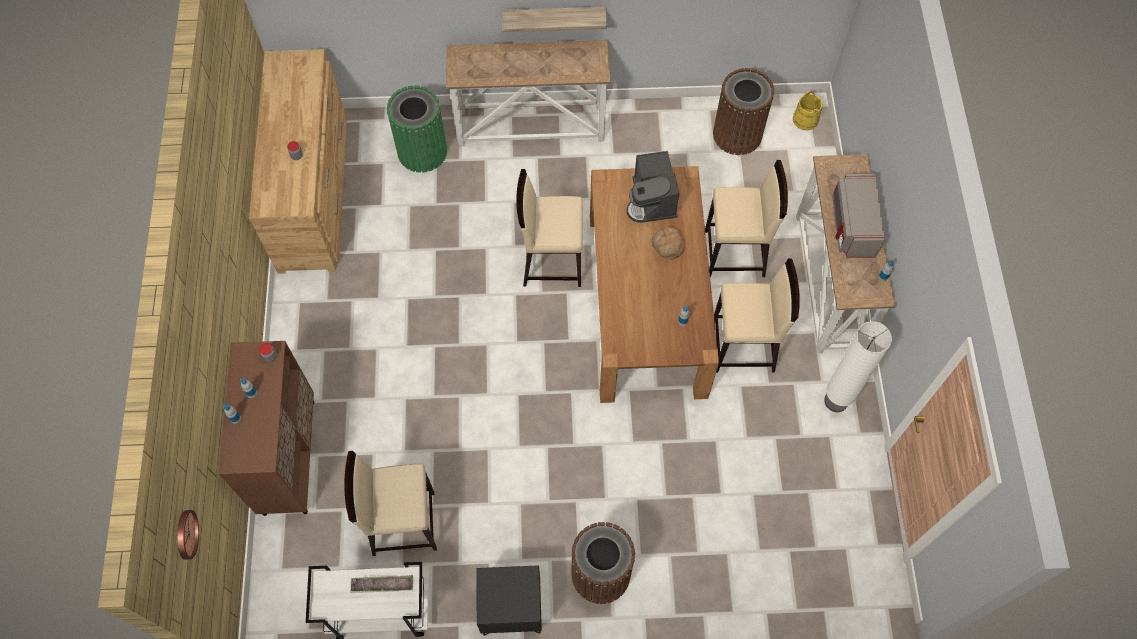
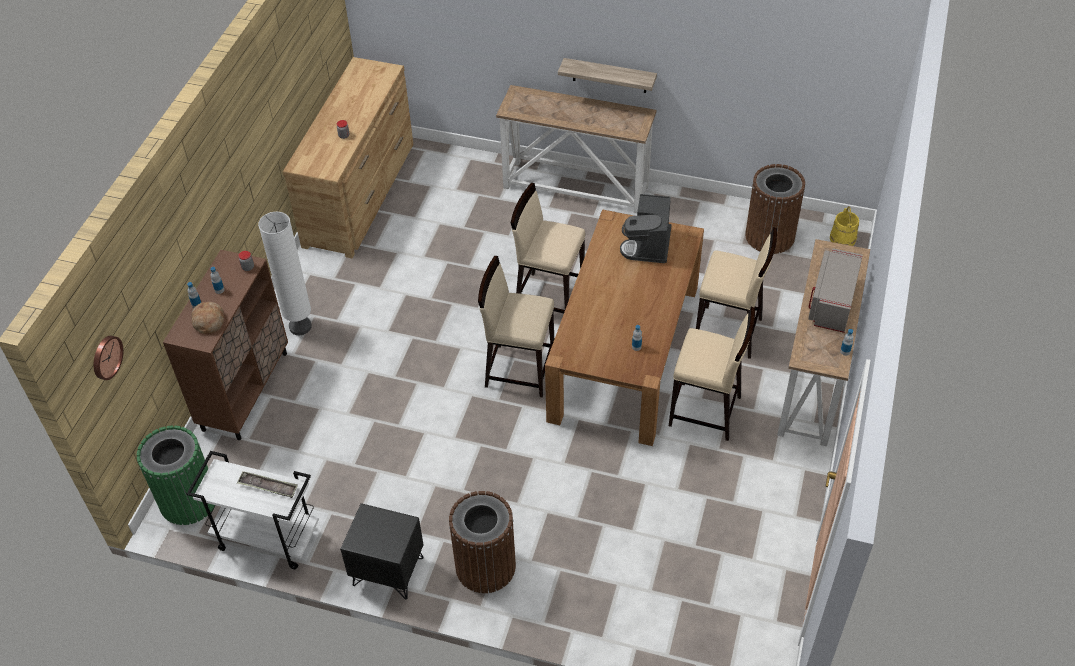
camera: 20 degrees right, 15 degrees down
beige stool [344,451,437,556] -> beige stool moved to [478,256,554,398]
green trash can [387,85,447,173] -> green trash can moved to [137,425,215,525]
bread [652,227,685,259] -> bread moved to [191,302,224,334]
white floor lamp [824,321,892,412] -> white floor lamp moved to [258,212,312,335]

